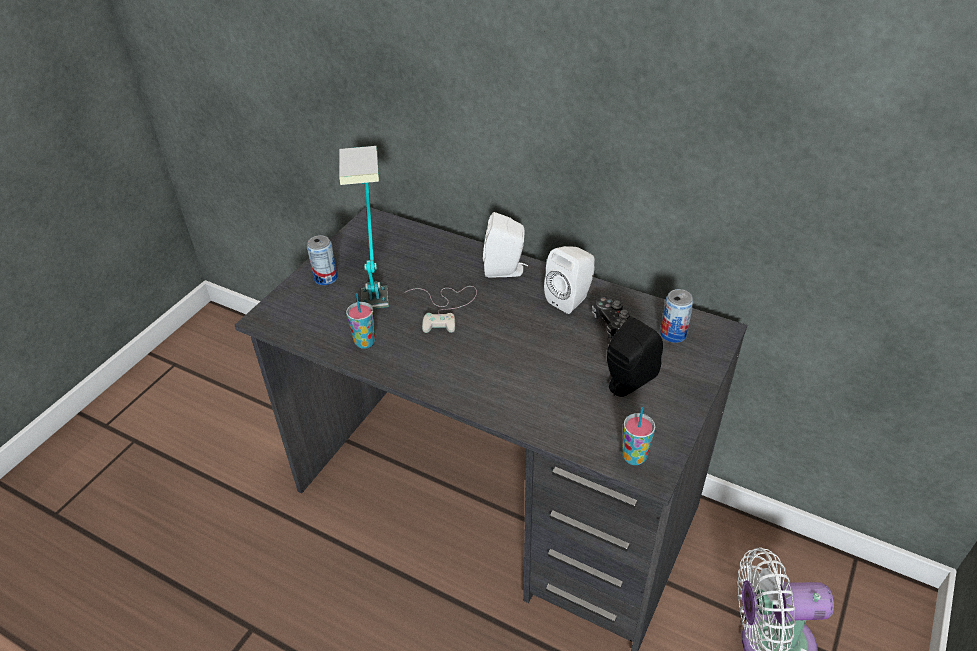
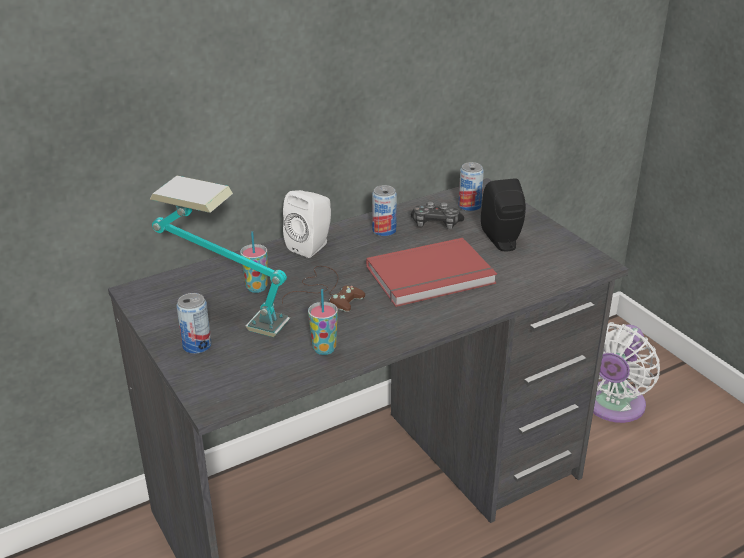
camera: 60 degrees left, 10 degrees down
white game controller [404,286,477,333] -> brown game controller [282,266,365,312]
white speaker [544,246,595,314] -> can [372,185,397,236]
cup [622,407,655,465] -> cup moved to [240,231,268,293]
none -> red book [366,238,497,307]

